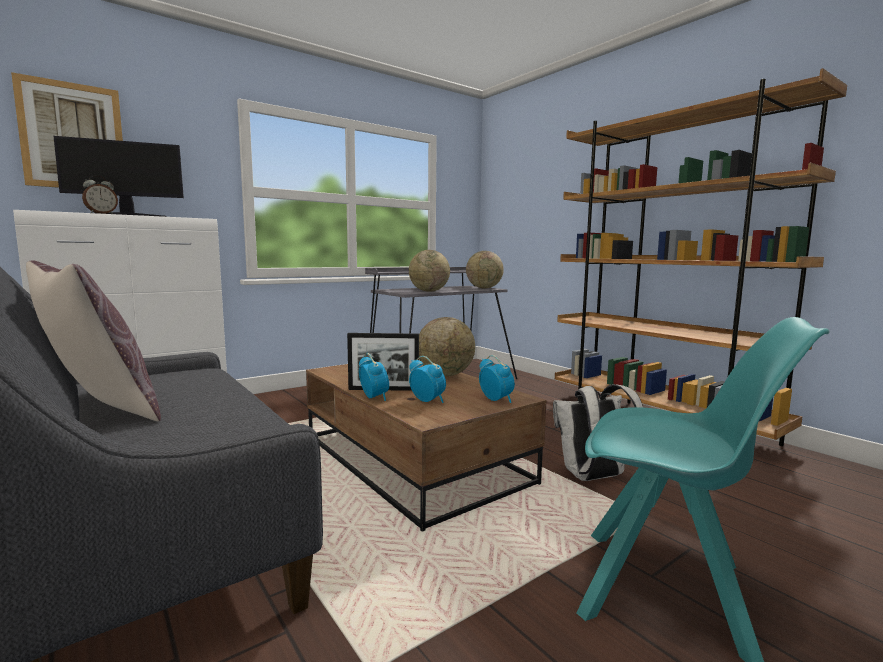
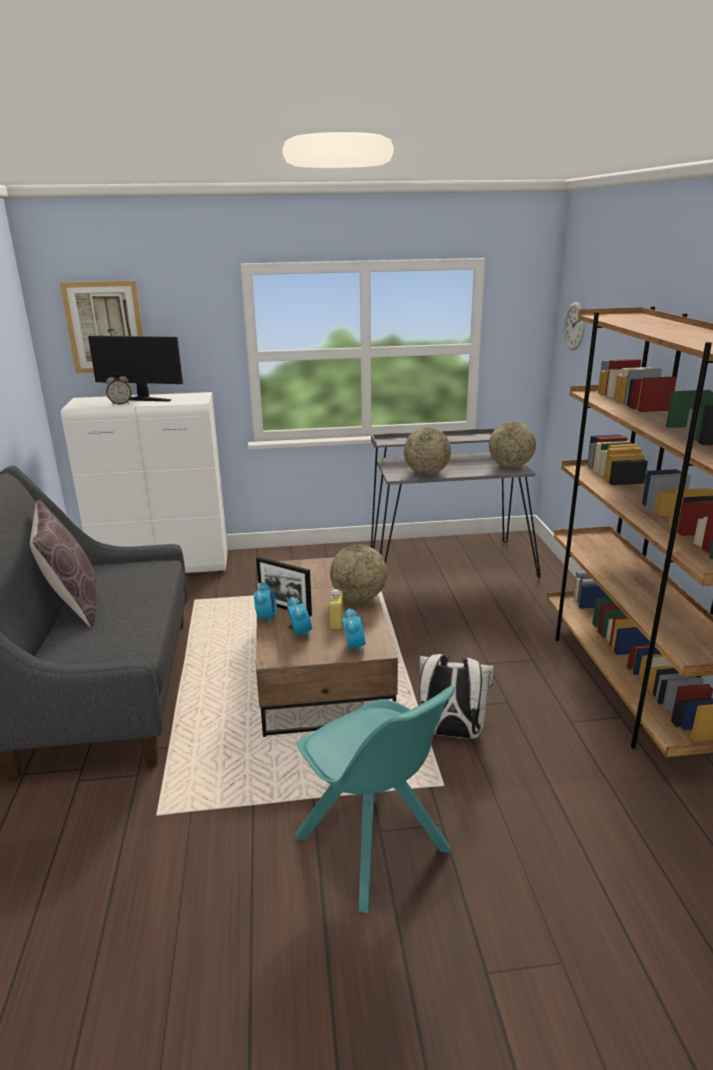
camera: 30 degrees right, 15 degrees up
none -> yellow bottle [329,589,343,629]
none -> wall clock [564,302,585,350]

